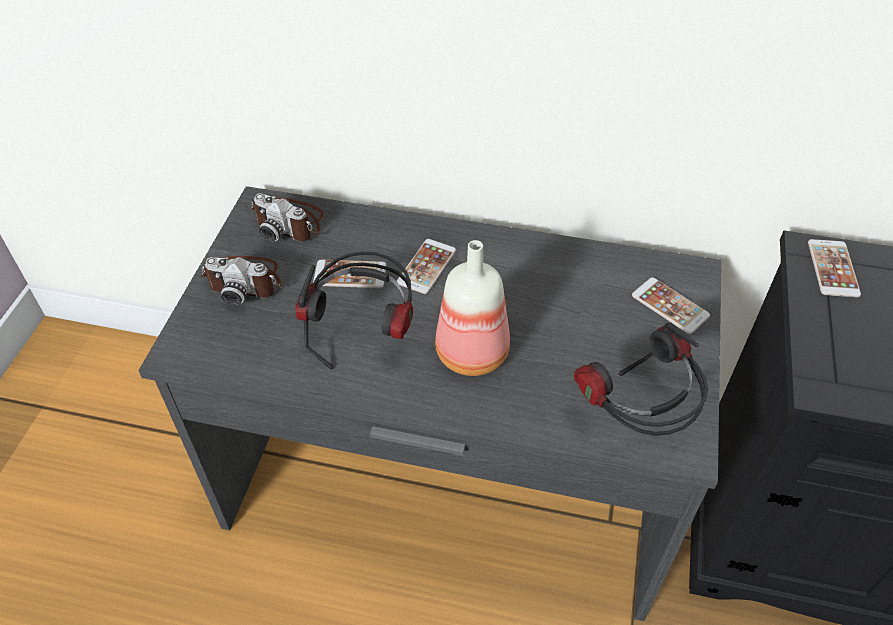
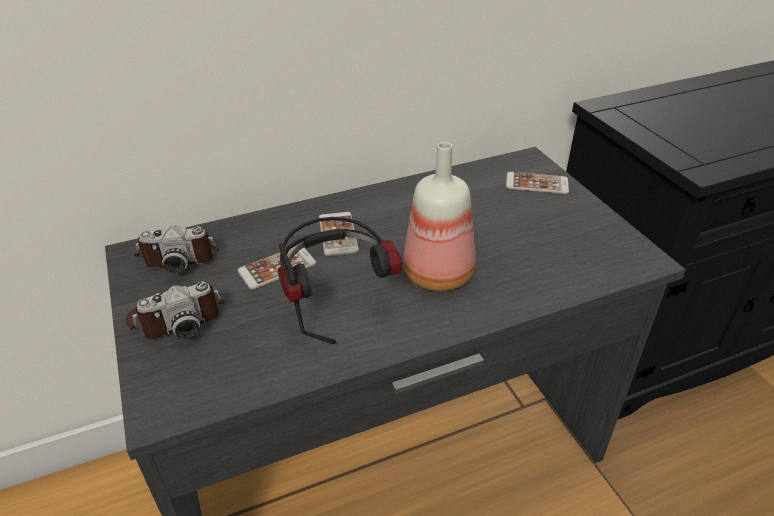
camera: 35 degrees left, 10 degrees down
headphones [574,323,708,436] -> none
phone [808,239,861,297] -> none

